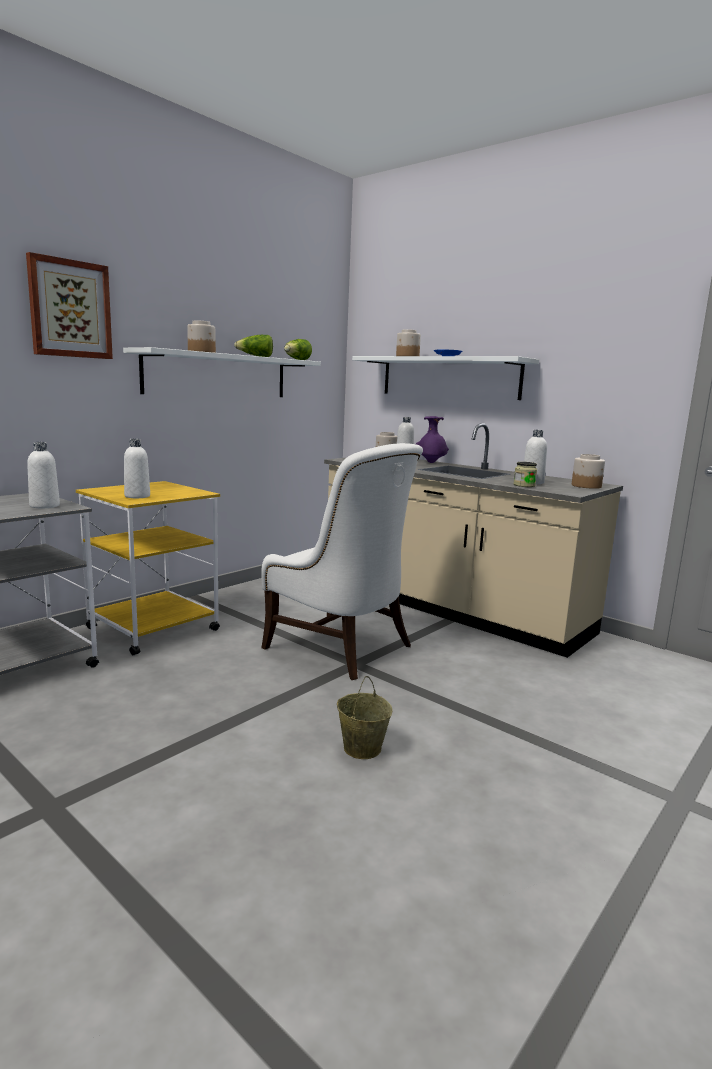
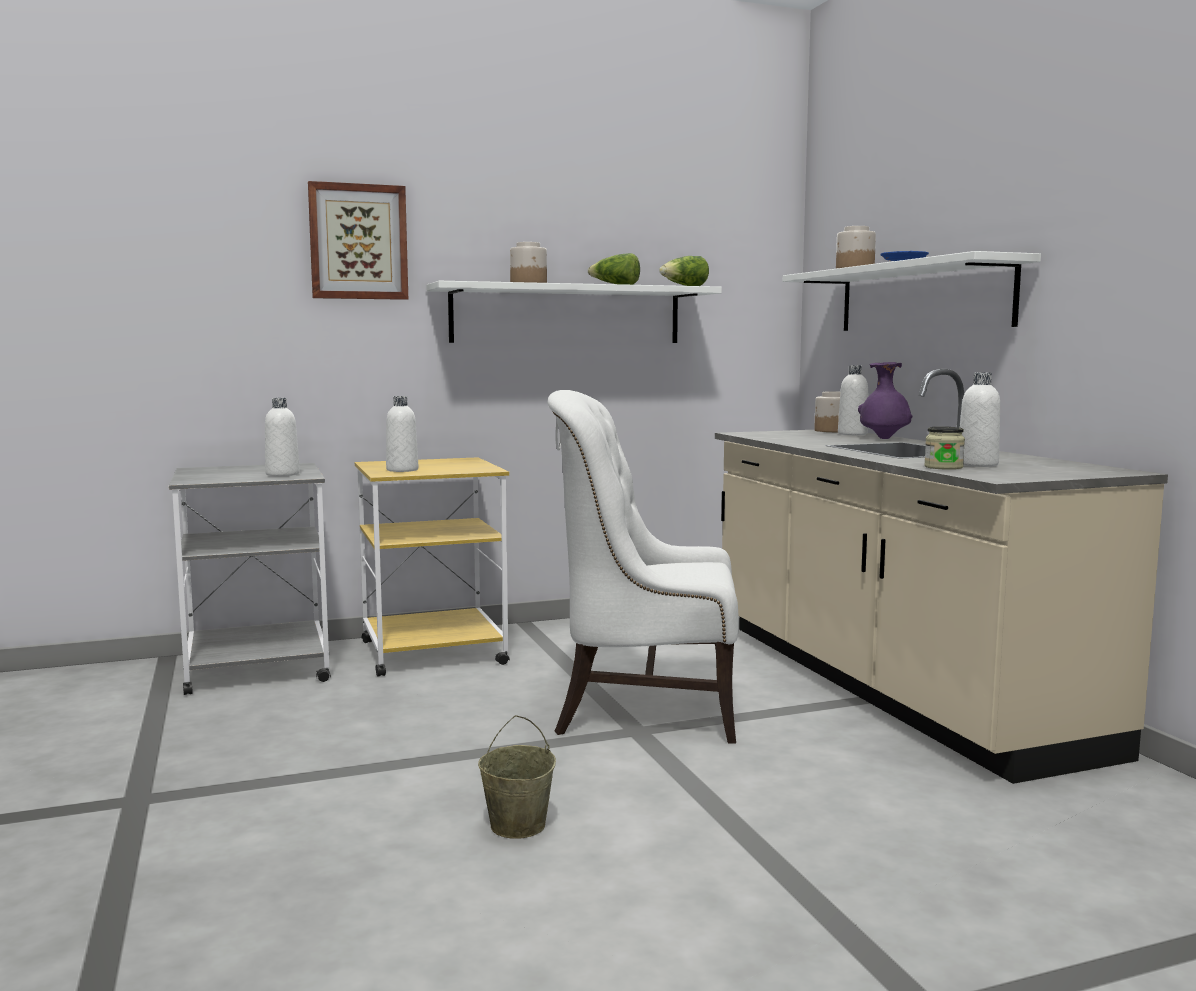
camera: 30 degrees right, 5 degrees down
white chair [261,443,423,680] -> white chair turned 120 degrees clockwise [548,390,739,744]
jar [572,454,605,489] -> none

